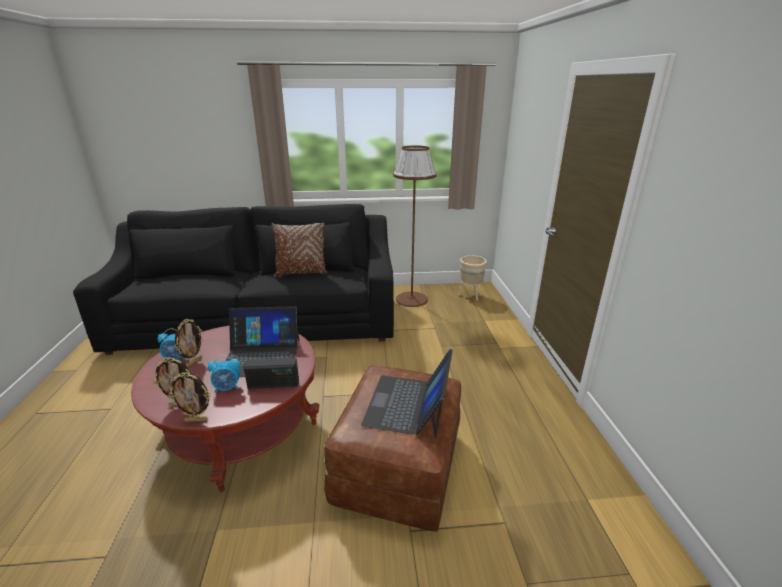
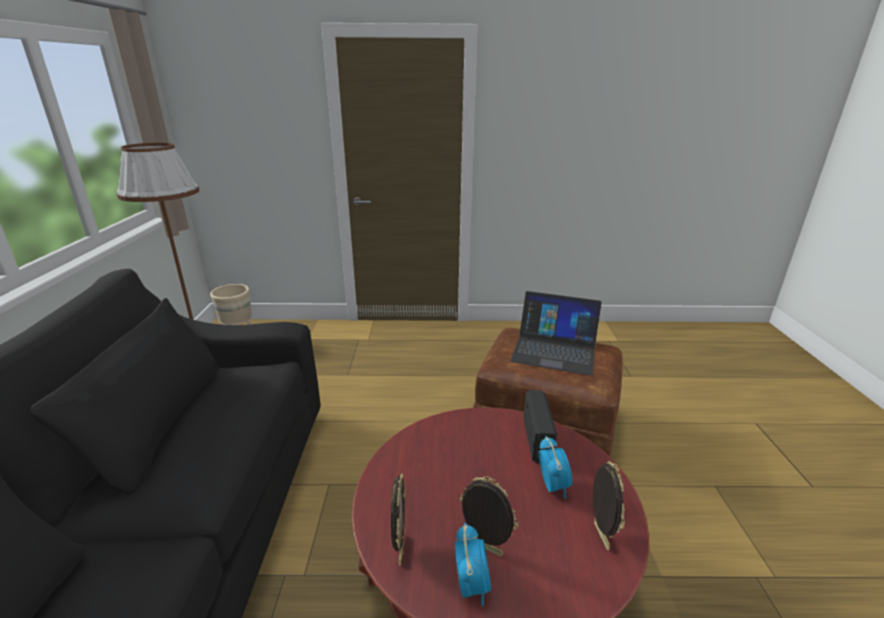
camera: 85 degrees left, 0 degrees up
picture frame [168,372,211,422] -> picture frame moved to [391,473,405,566]
laptop [225,306,299,377] -> none
brown pillow [271,222,328,277] -> none

